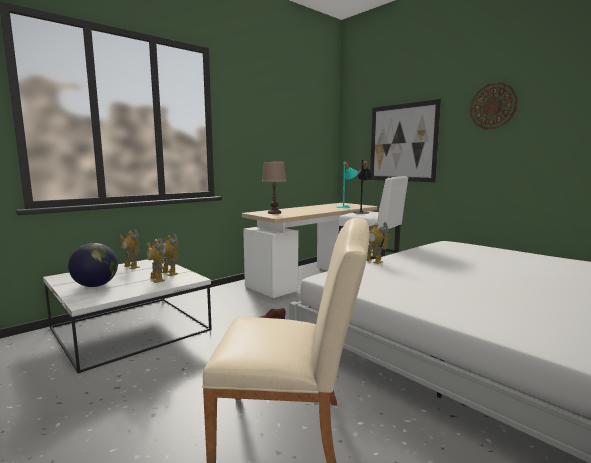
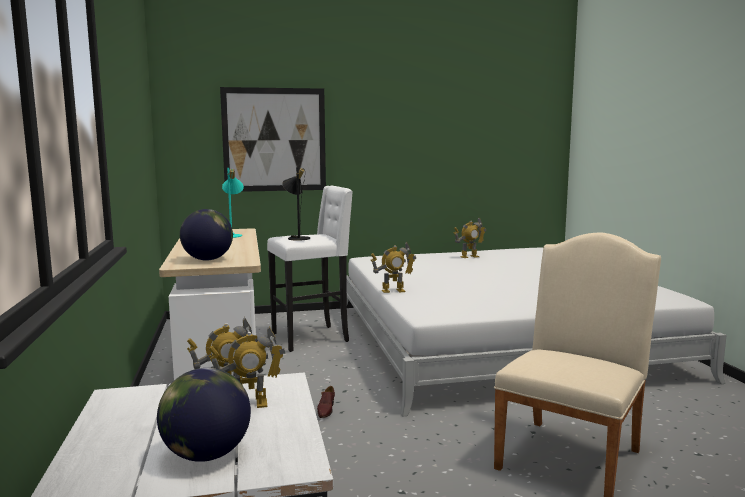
camera: 60 degrees left, 0 degrees up
toy robot [120,229,140,269] -> toy robot moved to [454,218,486,258]
brown table lamp [262,161,287,214] -> globe [180,209,233,260]
wall clock [470,82,518,130] -> none

